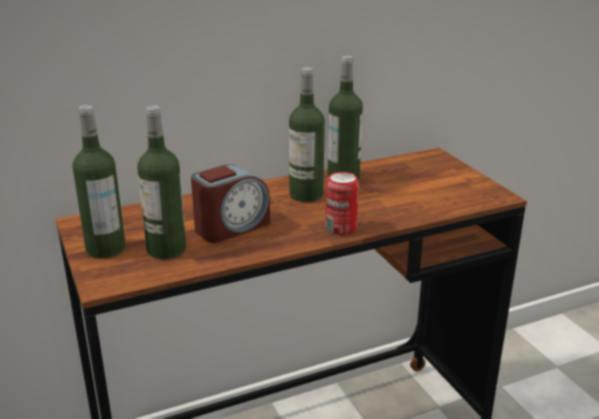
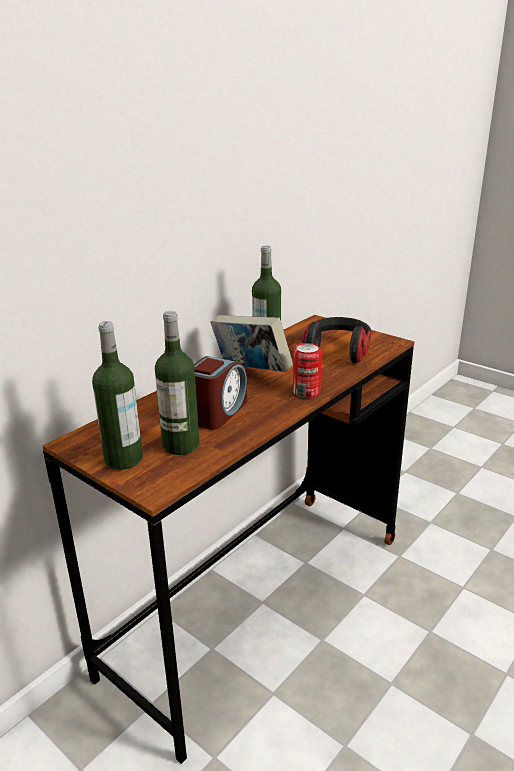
camera: 25 degrees left, 0 degrees up
bottle [289,67,325,202] -> book [210,315,293,372]
none -> headphones [302,317,371,363]

